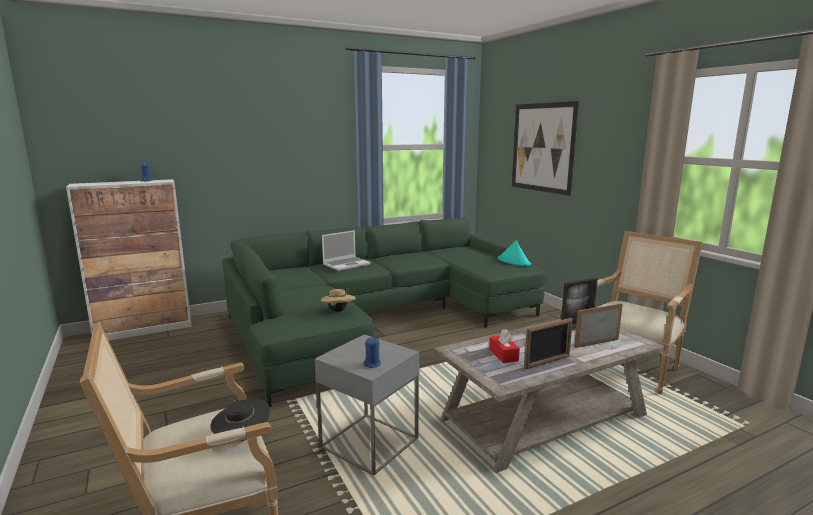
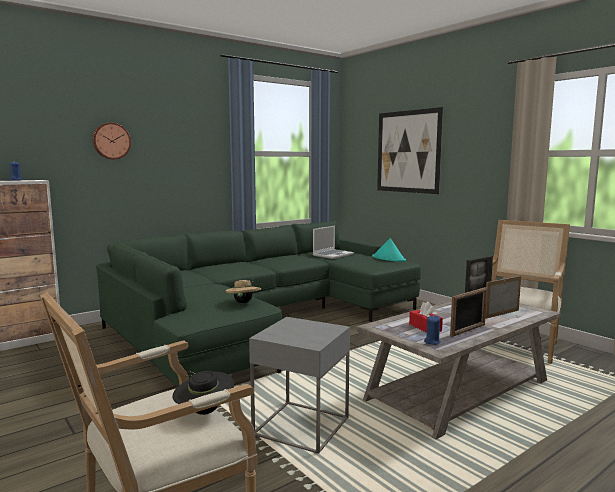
camera: 10 degrees left, 5 degrees down
laptop [322,230,371,271] -> laptop moved to [313,226,354,259]
blue candle [363,337,381,368] -> blue candle moved to [424,315,441,345]
none -> wall clock [93,123,131,159]

